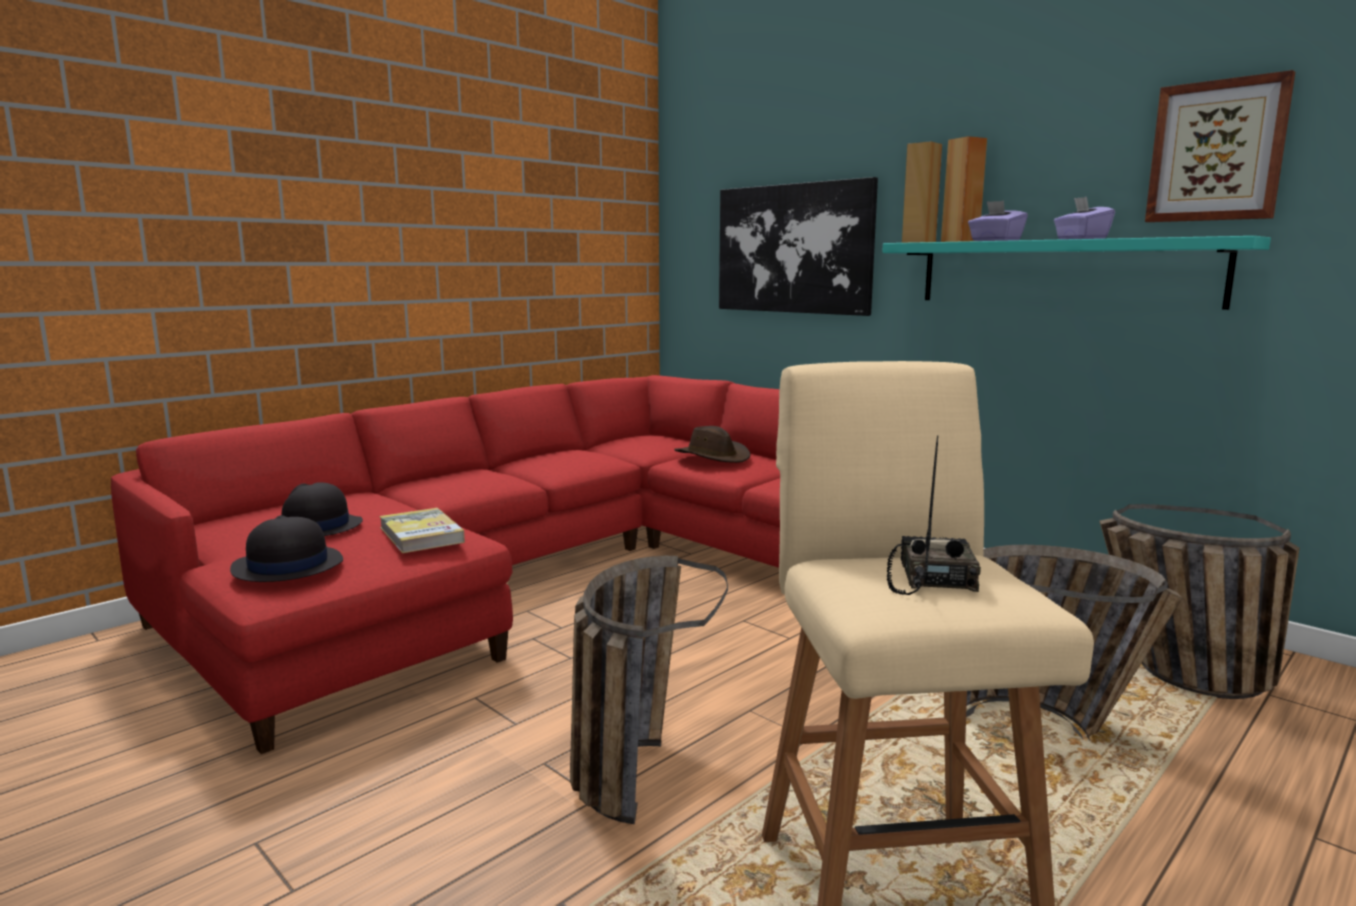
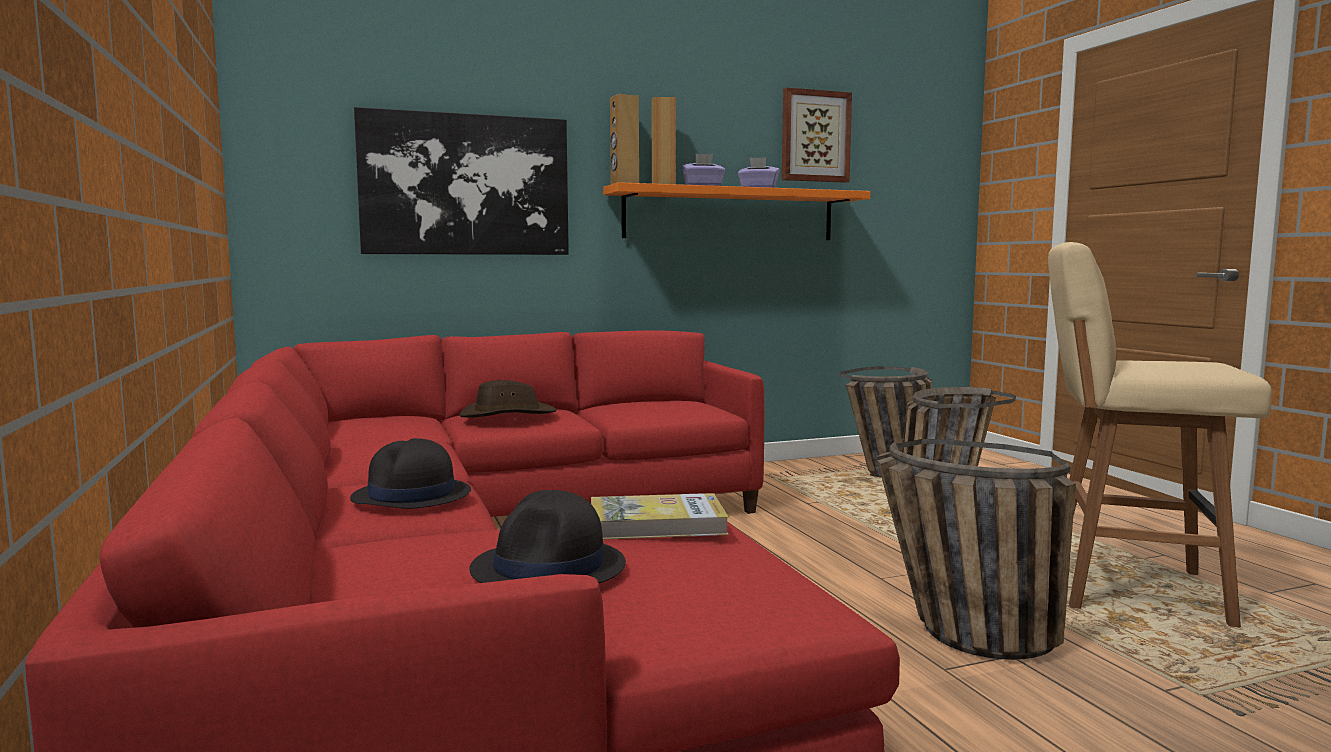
camera: 65 degrees left, 5 degrees down
black hat [230,515,343,582] -> black hat moved to [350,438,471,509]
turquoise shelf [882,236,1271,310] -> orange shelf [603,182,870,240]
radio [887,435,981,595] -> none

